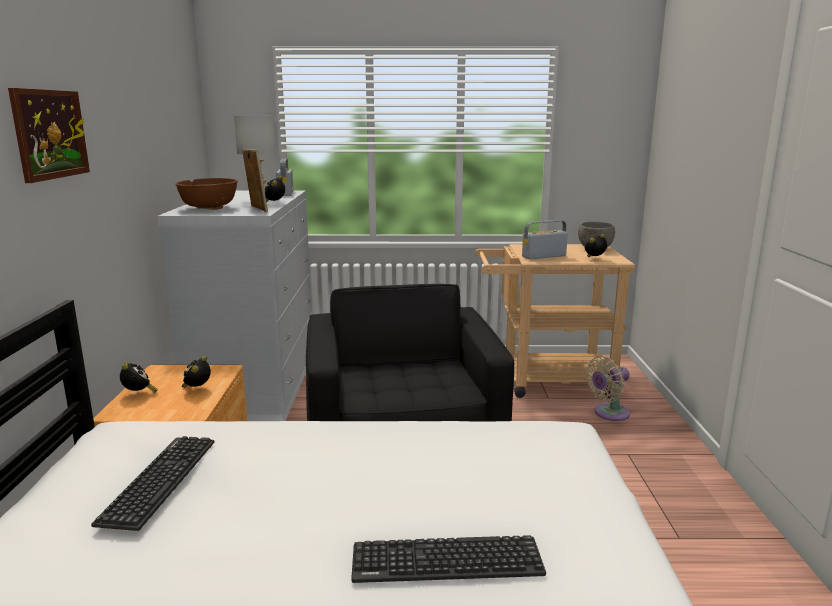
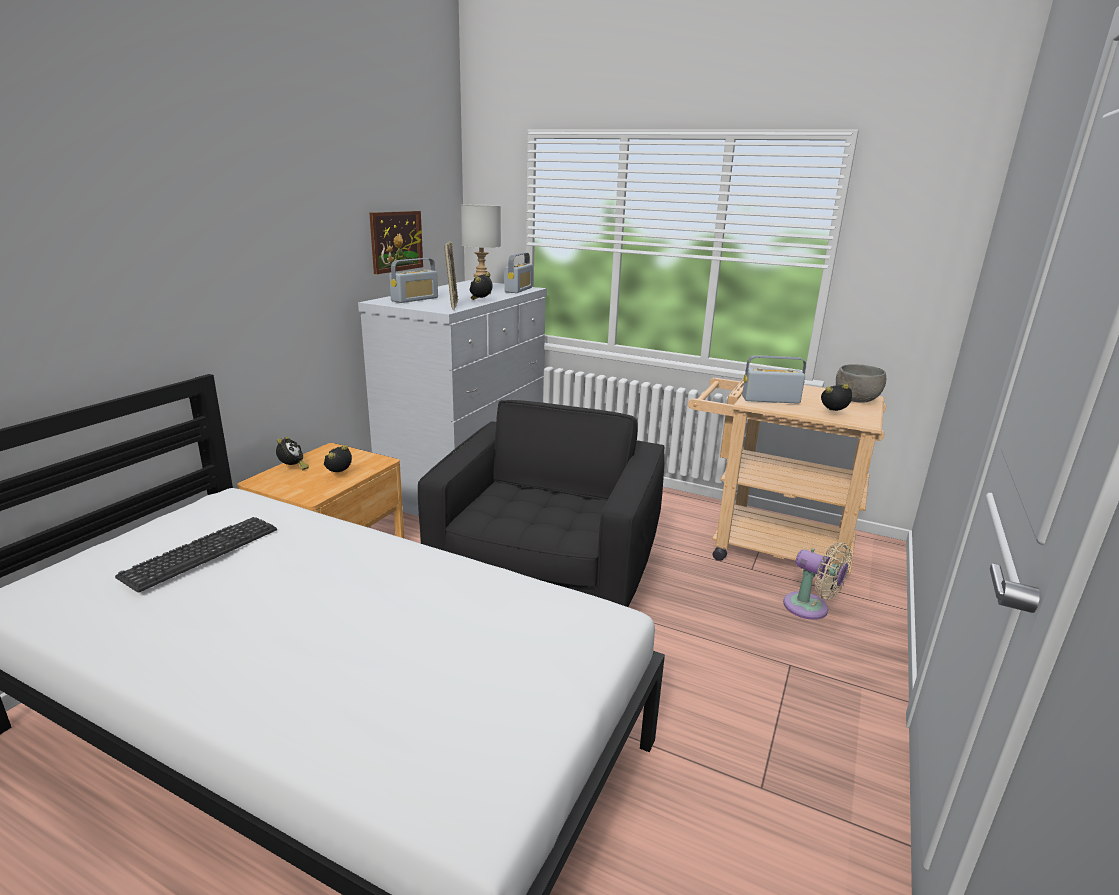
camera: 25 degrees right, 5 degrees up
picture [8,88,90,183] -> picture moved to [369,211,423,274]
brown bowl [175,178,238,210] -> radio [389,258,438,303]
keyboard [351,535,546,583] -> none
beige fan [585,356,630,421] -> beige fan turned 135 degrees counterclockwise [783,542,852,620]

